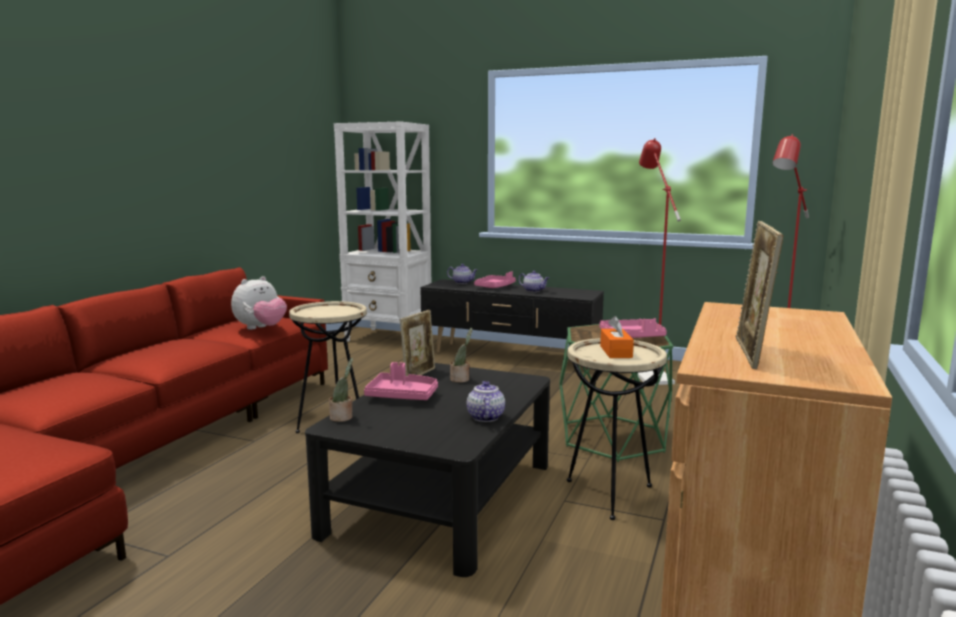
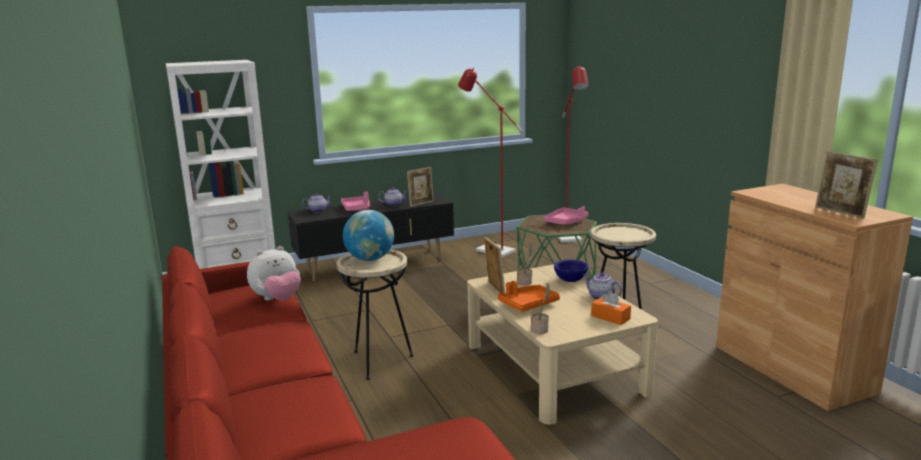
camera: 45 degrees left, 5 degrees up
plush toy [231,276,287,330] -> plush toy turned 60 degrees clockwise [247,246,301,301]
black coffee table [305,363,550,577] -> beige coffee table [467,264,658,425]
pink tray [364,362,438,400] -> orange tray [498,281,560,312]
orange tissue box [600,316,634,358] -> orange tissue box moved to [591,291,631,325]
none -> globe [343,210,394,261]
none -> picture frame [407,167,434,207]
none -> blue bowl [554,260,588,282]

